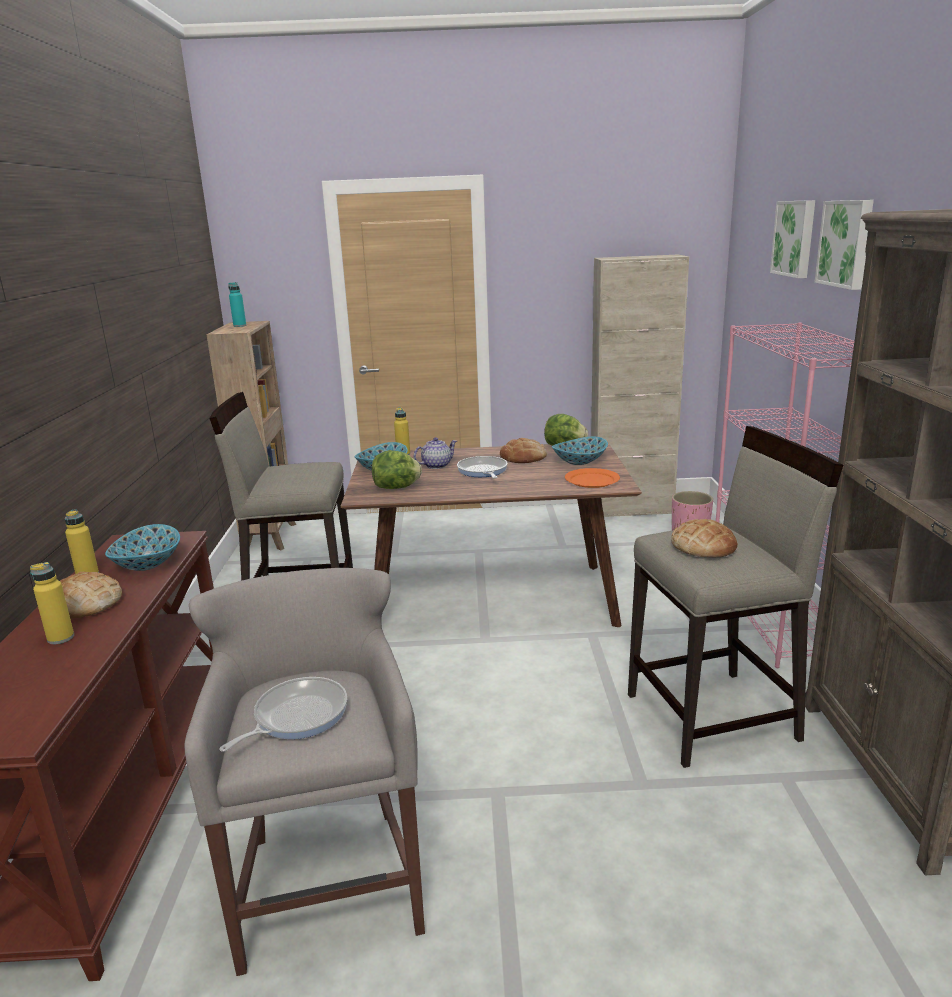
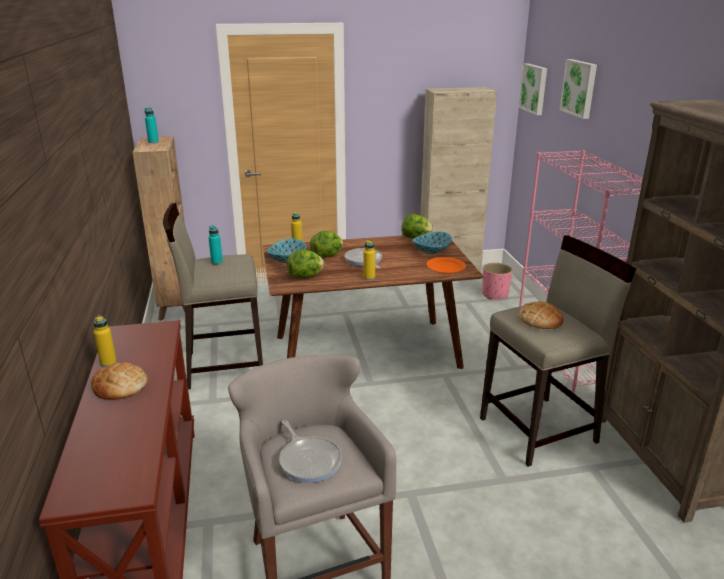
camera: 10 degrees left, 5 degrees up
yellow bottle [30,562,74,644] -> yellow bottle moved to [364,240,376,280]
bowl [105,524,180,571] -> none
frying pan [219,677,347,752] -> frying pan turned 120 degrees clockwise [279,420,342,483]
teapot [414,437,457,469] -> lettuce [310,231,343,258]
bread [500,438,547,463] -> none
picture [814,200,874,290] -> picture moved to [519,63,547,115]
none -> turquoise bottle [209,225,223,265]

